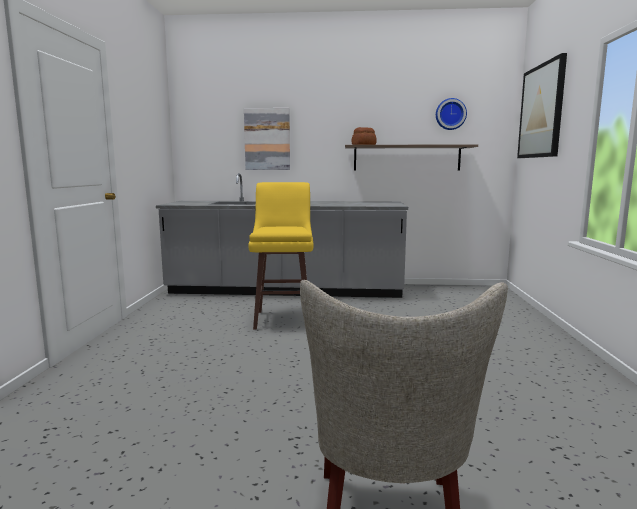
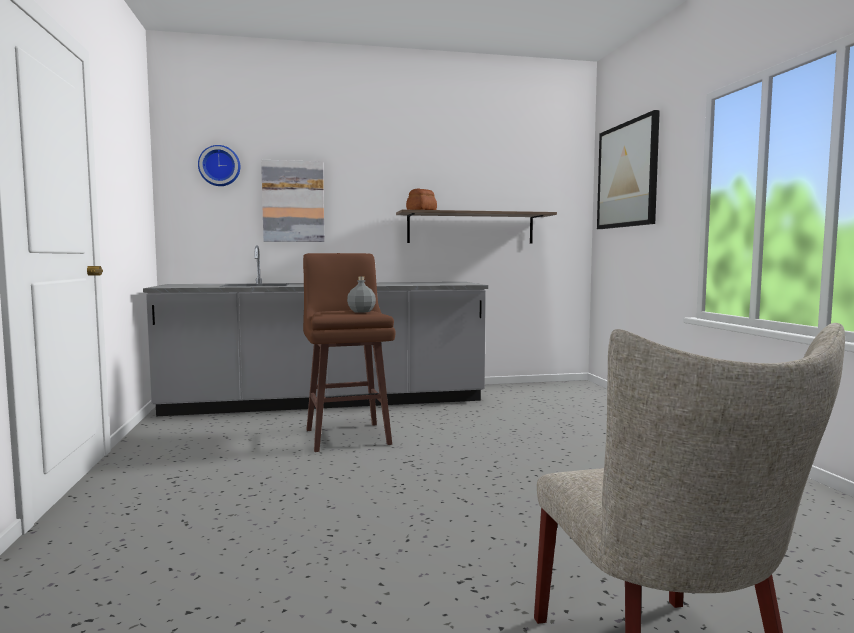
camera: 15 degrees left, 5 degrees down
yellow stool [248,182,314,330] -> brown stool [303,253,395,452]
wall clock [436,98,467,130] -> wall clock moved to [198,145,240,186]
none -> grey bottle [347,276,376,313]

